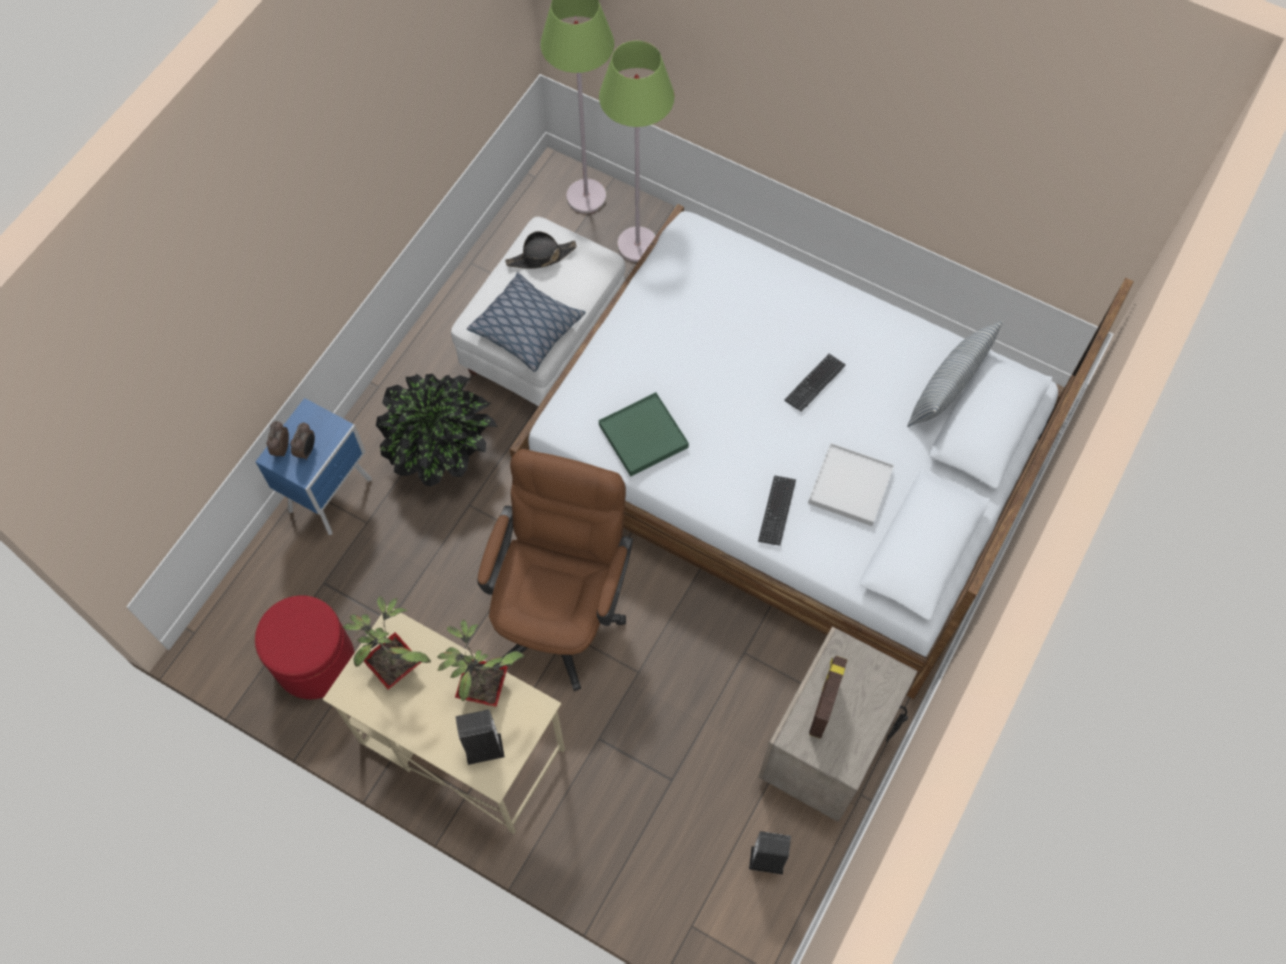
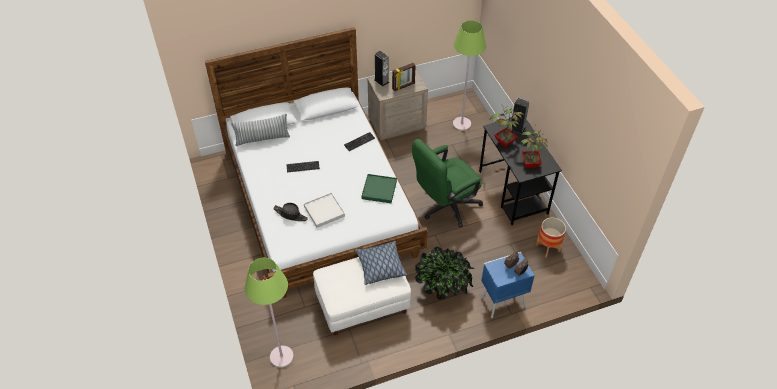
camera: 140 degrees left, 15 degrees down
red ottoman [255,595,355,699] -> planter [536,218,566,258]
beige desk [323,605,565,834] -> black desk [479,119,562,225]
brown office chair [477,449,633,691] -> green office chair [412,139,483,228]
black hat [505,231,577,269] -> black hat moved to [273,203,308,221]
green floor lamp [599,41,675,262] -> green floor lamp moved to [453,20,486,131]
speaker [749,831,791,875] -> speaker moved to [375,51,389,86]
white tray [808,443,894,526] -> white tray moved to [304,193,345,228]

